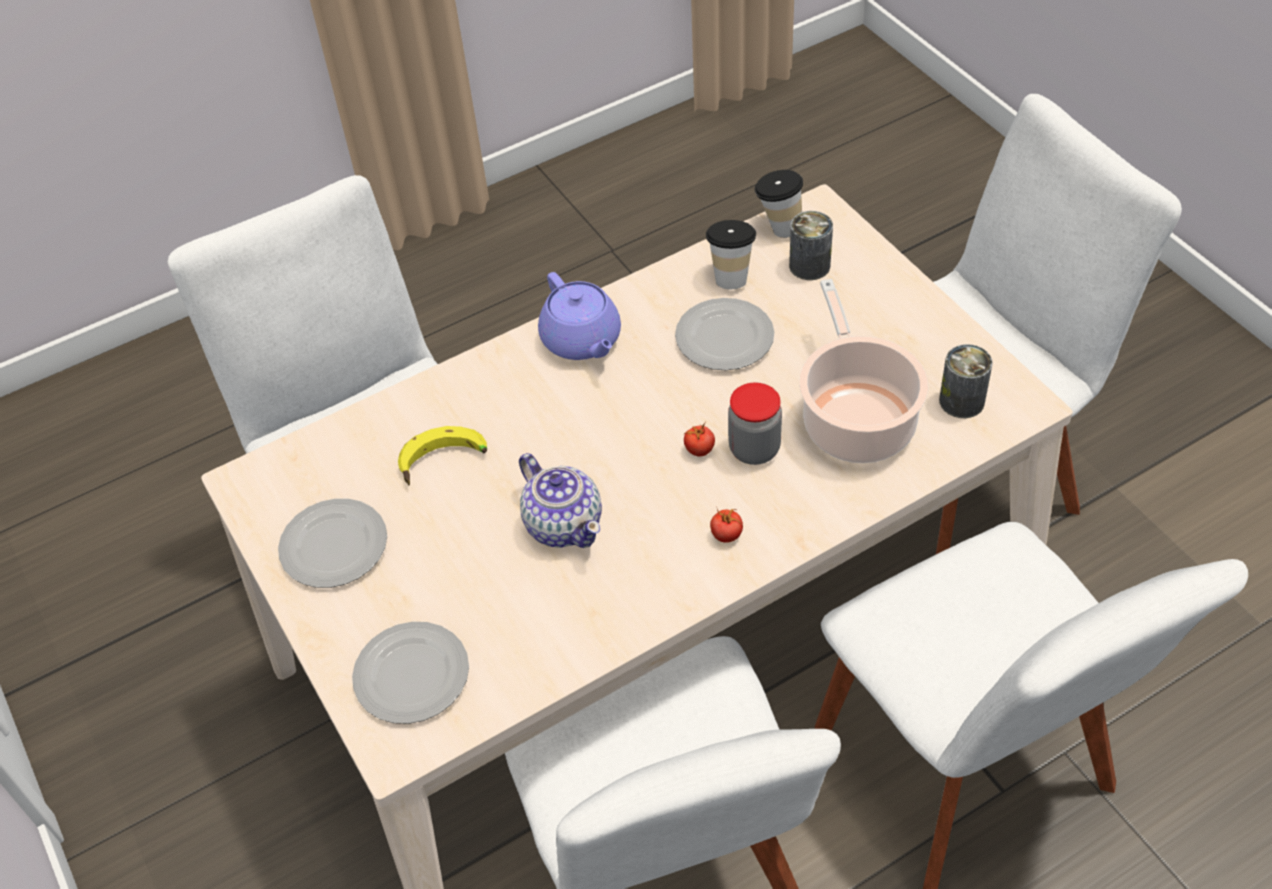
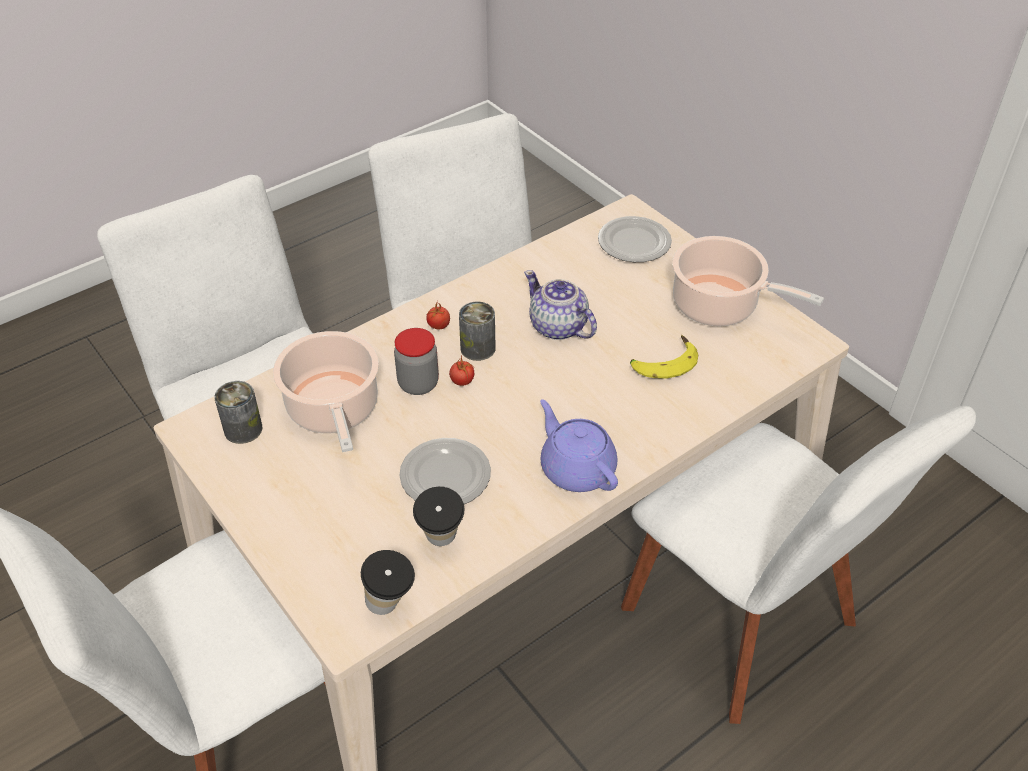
camera: 170 degrees right, 5 degrees down
plate [278,499,387,588] -> cooking pot [673,236,824,326]
can [789,211,833,280] -> can moved to [459,302,496,361]

